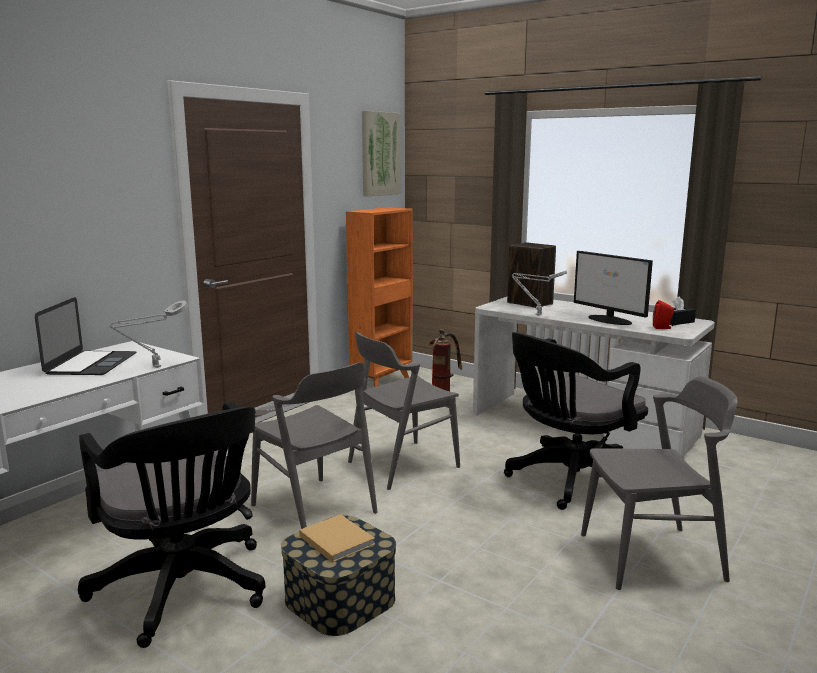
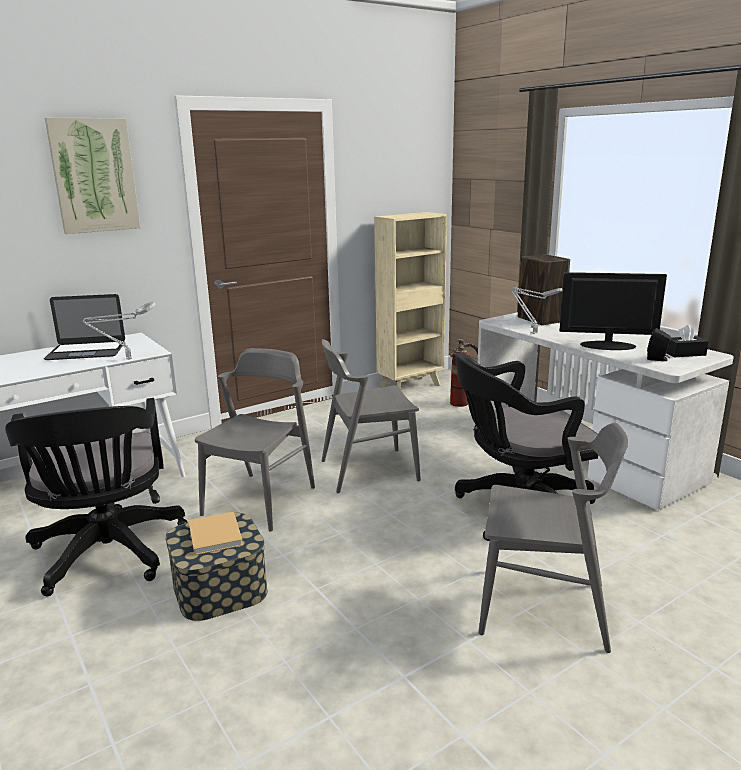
camera: 20 degrees right, 5 degrees up
laptop [35,297,136,375] -> laptop turned 60 degrees clockwise [44,294,125,360]
grey chair [251,363,378,529] -> grey chair turned 135 degrees counterclockwise [195,348,315,531]
orange bookcase [346,207,413,387] -> beige bookcase [374,212,447,390]
picture [362,111,401,196] -> picture moved to [45,118,141,234]
monitor [574,251,653,325] -> monitor turned 120 degrees clockwise [559,272,667,350]
red speaker [653,300,674,329] -> black speaker [647,328,671,361]

